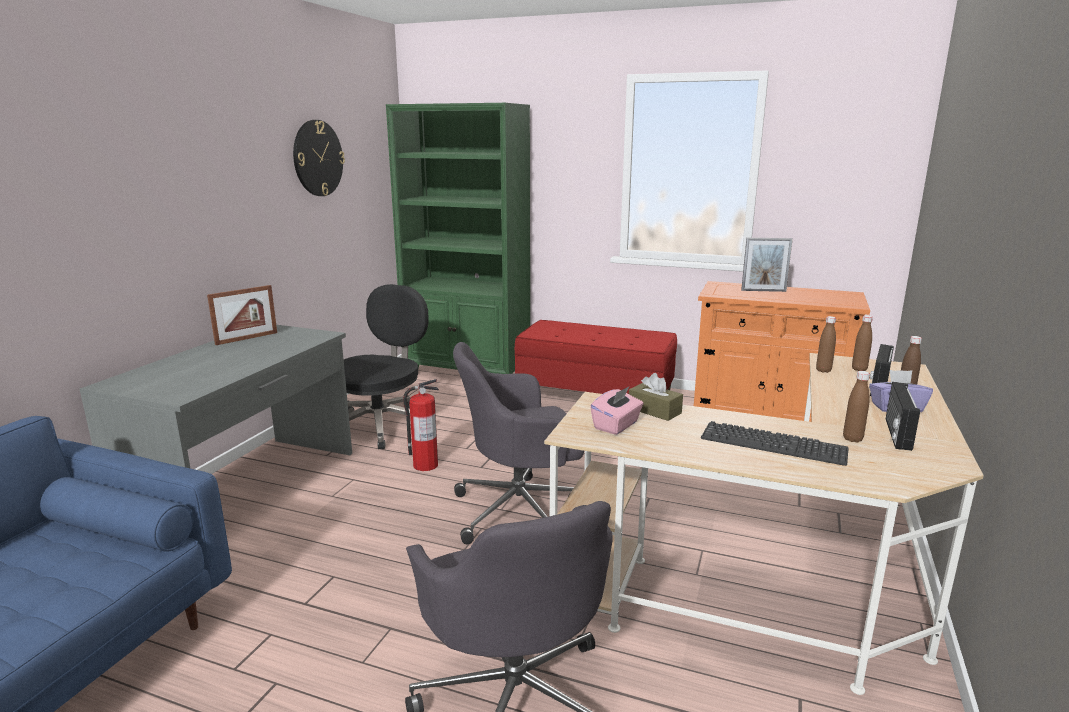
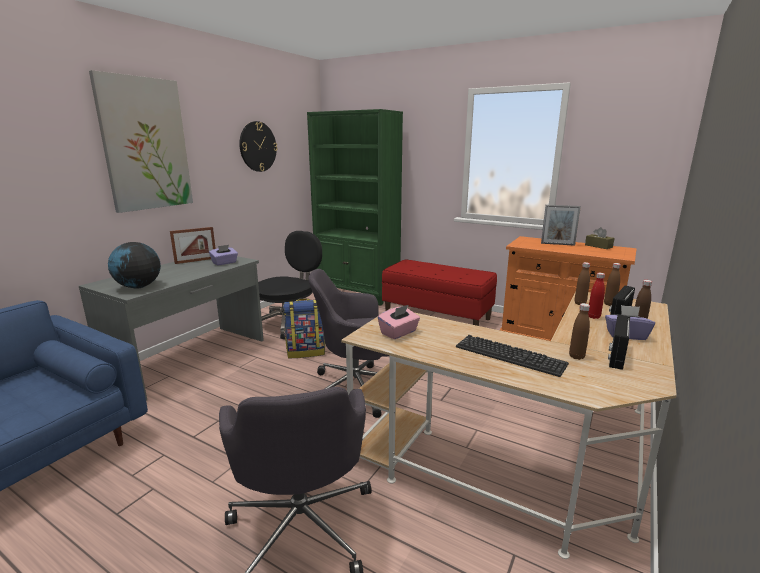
camera: 10 degrees right, 0 degrees up
fire extinguisher [403,379,439,471] -> backpack [283,298,325,358]
brown tissue box [629,373,683,421] -> brown tissue box moved to [585,227,615,249]
none -> picture [89,70,193,213]
none -> globe [108,242,161,289]
none -> purple tissue box [209,245,238,265]
none -> red bottle [588,273,605,319]

